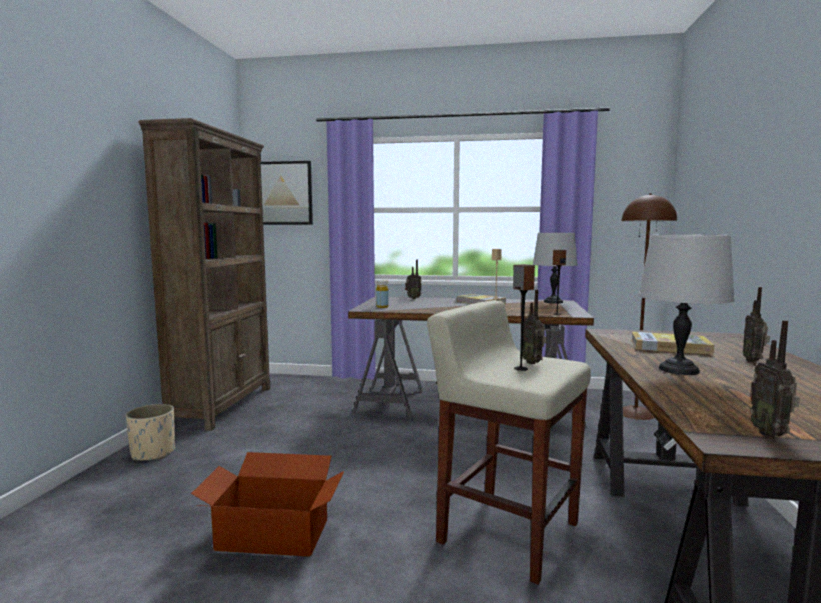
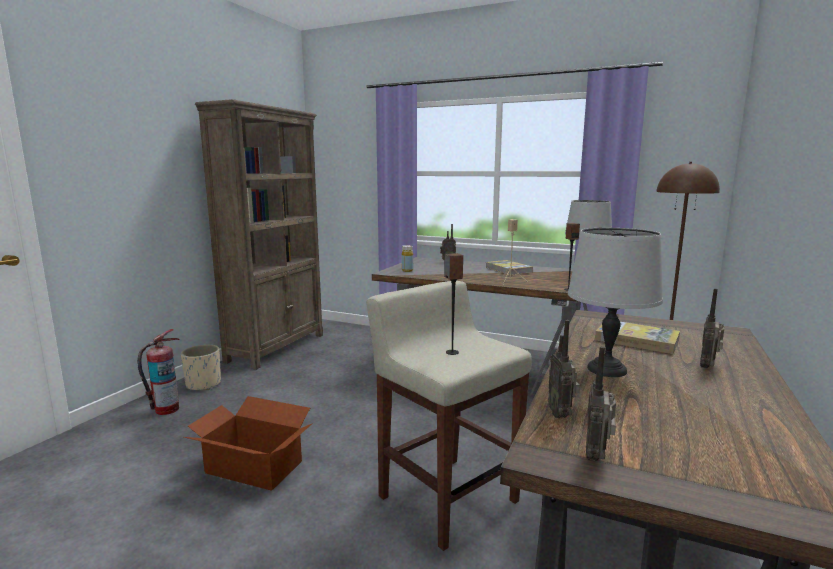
camera: 15 degrees right, 5 degrees up
picture [261,161,313,225] -> none
radio [522,289,547,364] -> radio moved to [548,320,580,418]
none -> fire extinguisher [137,329,180,415]

